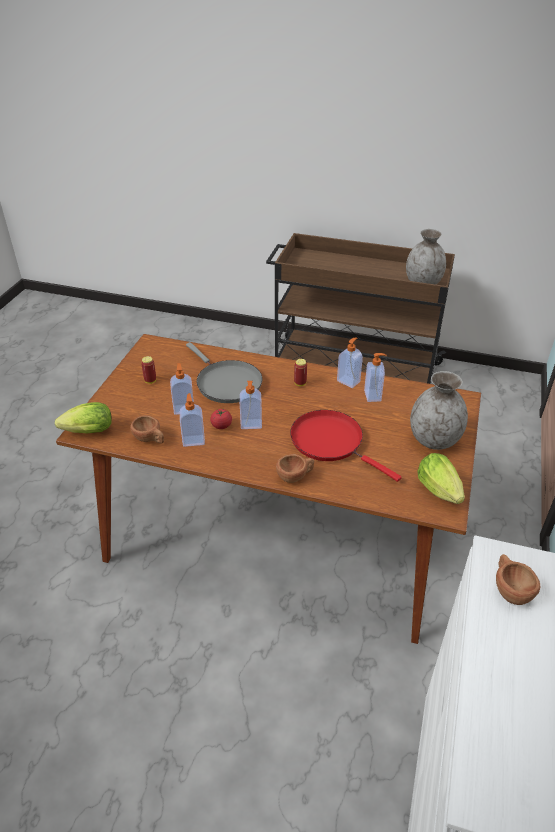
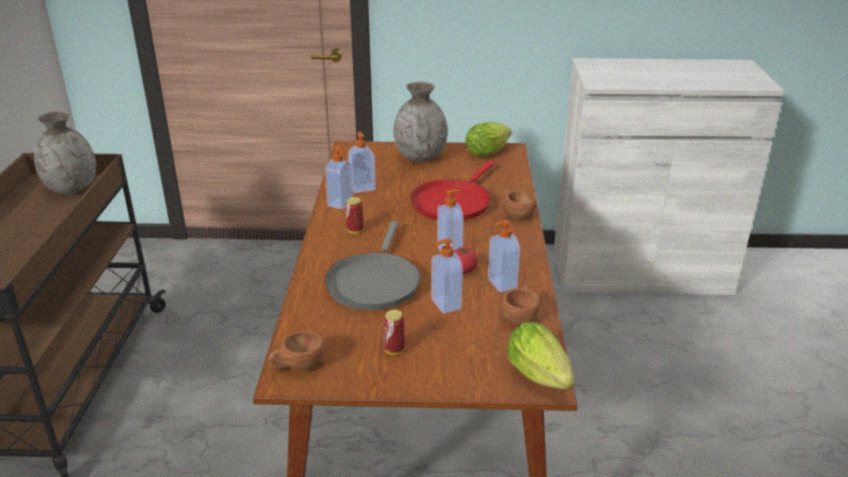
camera: 105 degrees left, 10 degrees down
grey frying pan [186,342,262,403] -> grey frying pan turned 150 degrees clockwise [325,221,420,310]
brown cup [496,554,541,605] -> brown cup moved to [269,330,326,371]

